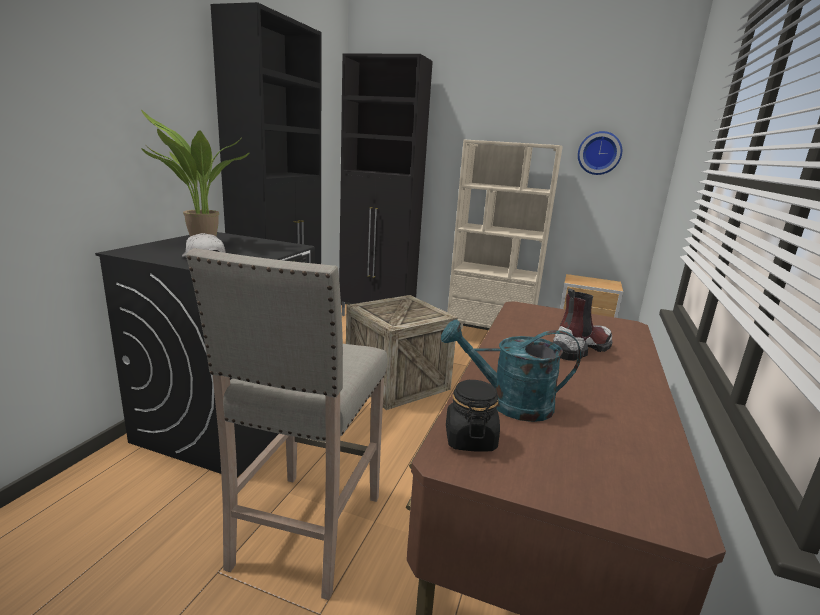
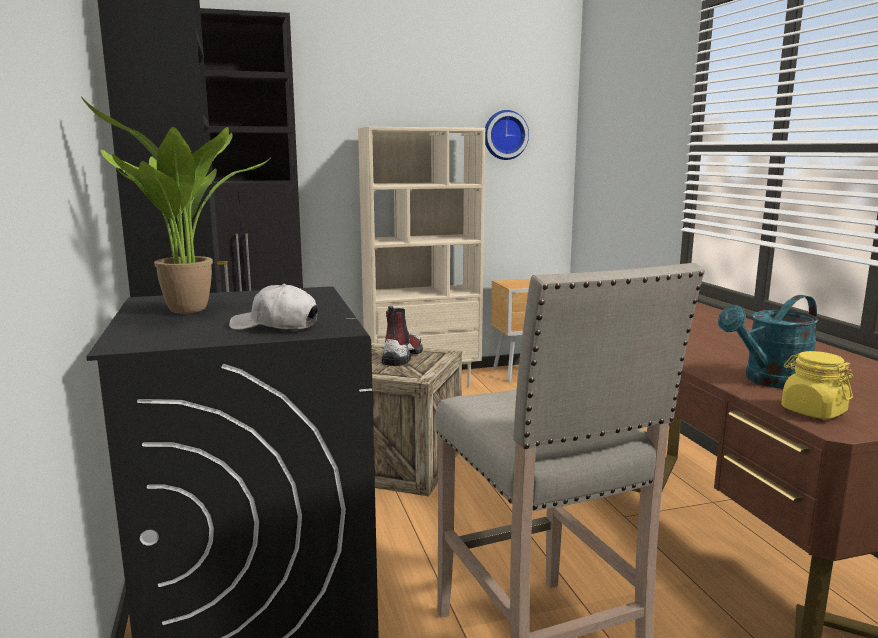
camera: 35 degrees left, 5 degrees down
black jar [446,380,500,451] -> yellow jar [781,351,854,419]
boot [553,288,612,361] -> boot moved to [382,306,423,366]

